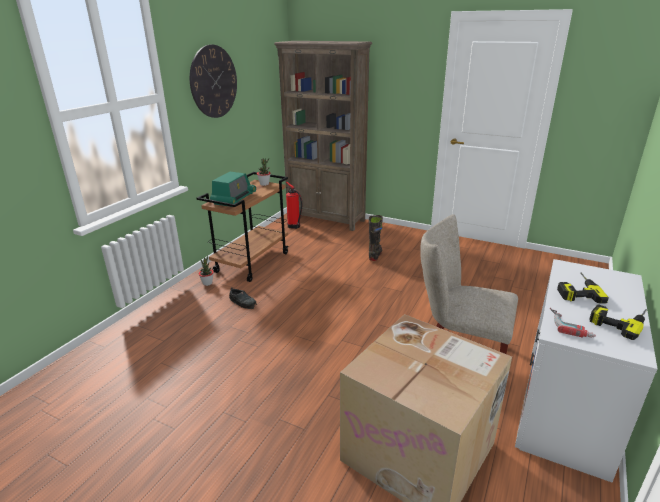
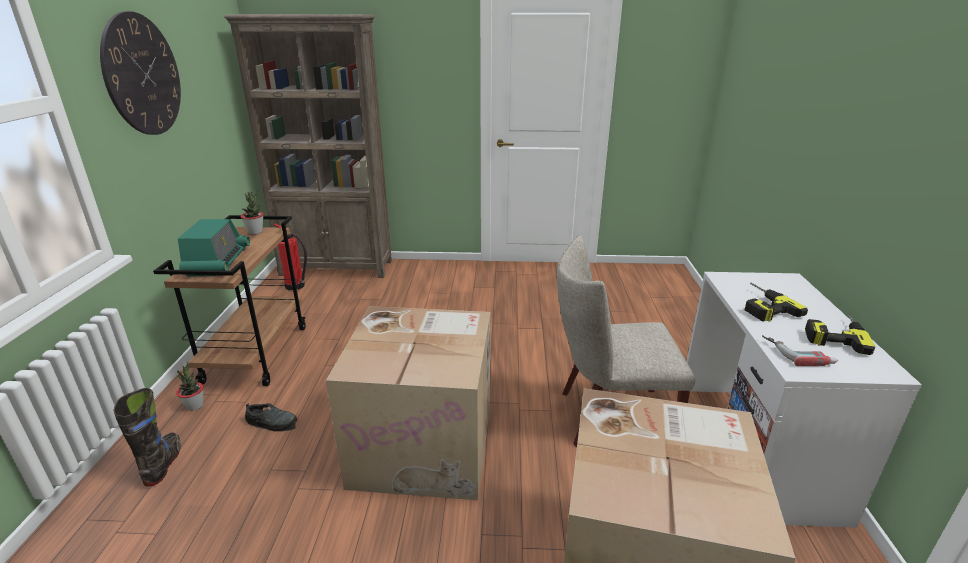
camera: 25 degrees left, 0 degrees up
black boot [369,215,383,261] -> black boot moved to [113,388,181,487]
none -> cardboard box [326,306,490,500]

